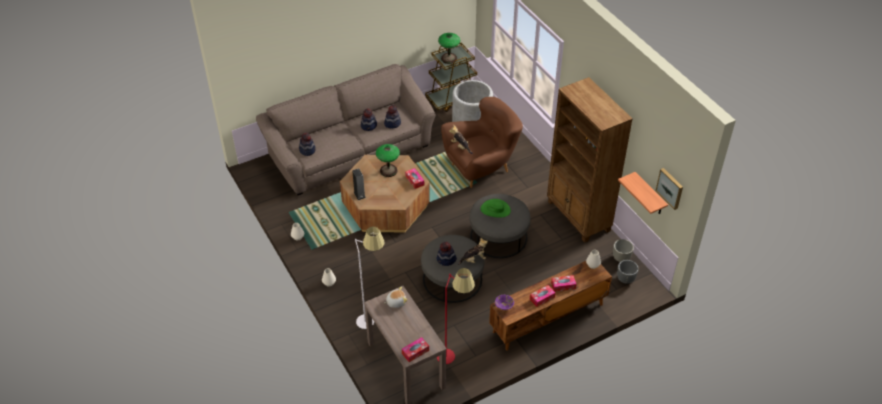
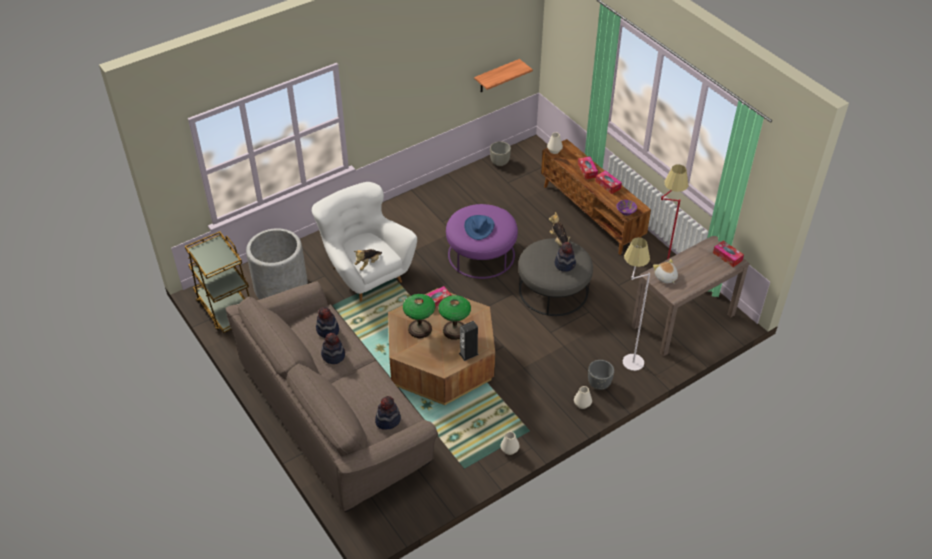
camera: 95 degrees left, 0 degrees up
table lamp [438,33,460,64] -> table lamp moved to [438,295,471,340]
brown armchair [441,97,523,188] -> white armchair [312,182,417,301]
grey ottoman [469,194,531,258] -> purple ottoman [446,204,518,279]
green hat [480,199,511,218] -> blue hat [464,215,494,240]
brown bookcase [547,77,633,243] -> none
grey planter [617,260,639,284] -> grey planter moved to [588,360,614,390]
picture [656,168,683,210] -> none

